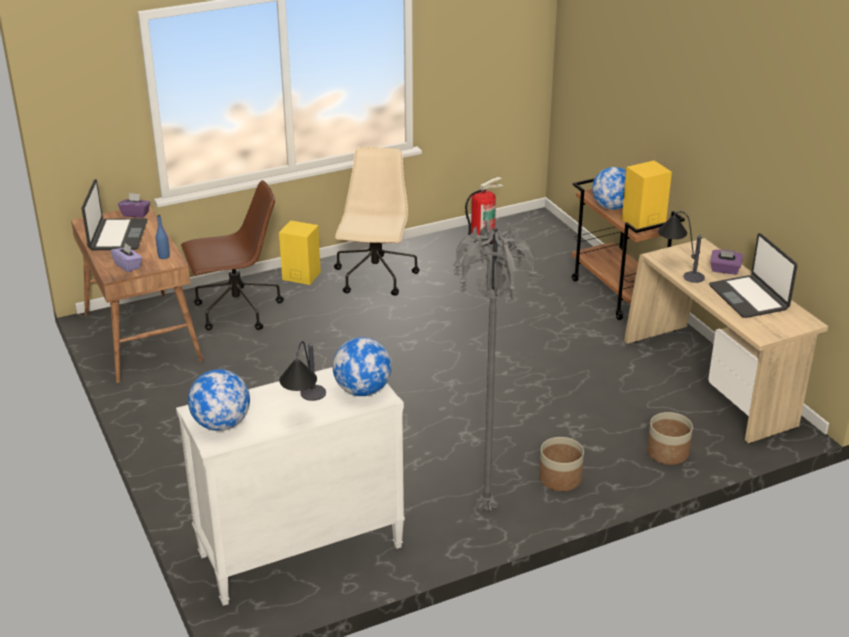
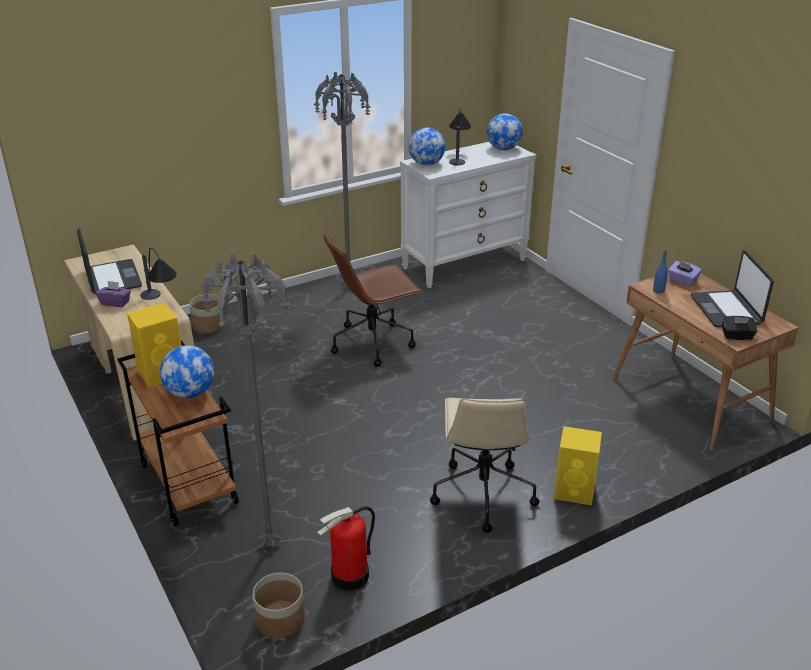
camera: 175 degrees right, 0 degrees up
purple tissue box [118,193,150,218] -> black tissue box [722,316,757,340]
brown office chair [181,180,284,331] -> brown office chair moved to [324,233,423,367]
planter [539,437,584,491] -> planter moved to [253,573,305,638]
none -> grey floor lamp [202,253,291,548]

